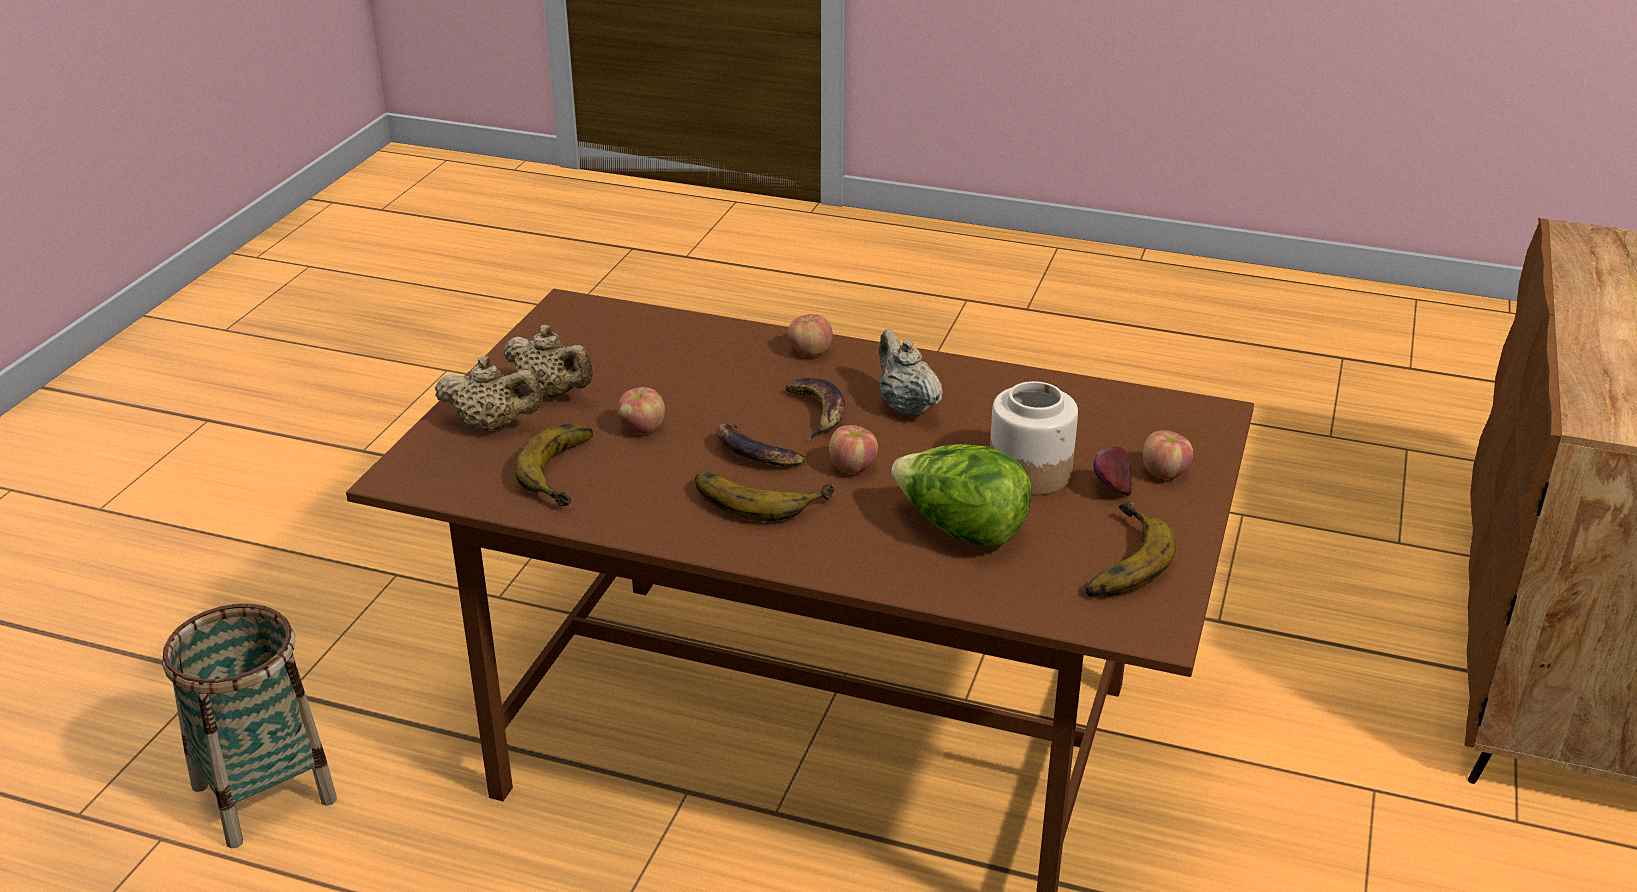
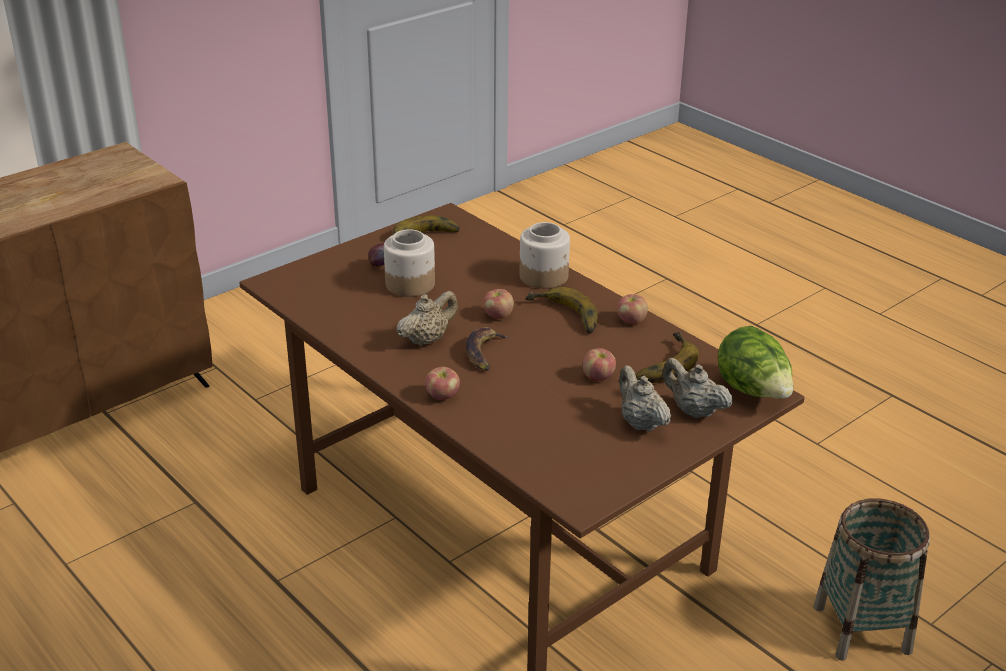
camera: 150 degrees left, 0 degrees up
banana [716,423,806,467] -> none
beige teapot [879,329,943,416] -> beige teapot turned 135 degrees counterclockwise [396,291,458,346]
lettuce [891,444,1031,548] -> lettuce moved to [718,326,793,399]
apple [1143,430,1193,479] -> apple moved to [617,294,648,325]
none -> jar [520,222,570,289]

